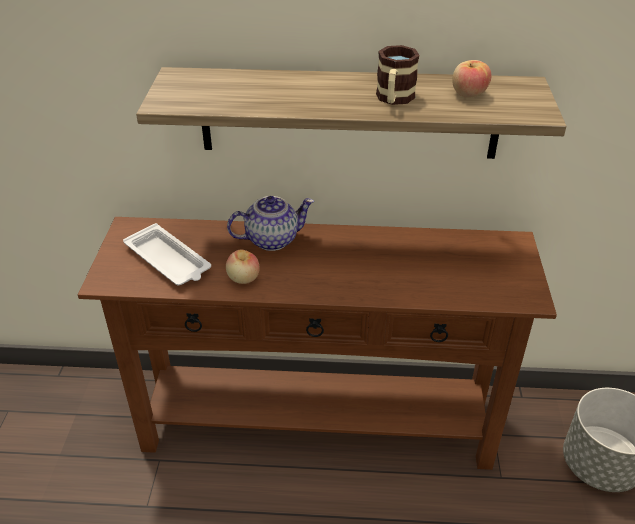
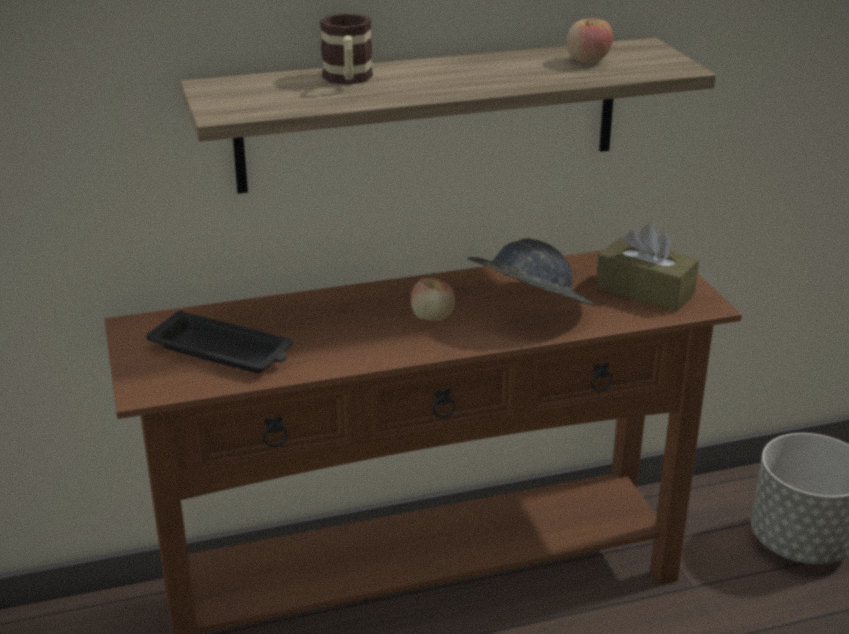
camera: 20 degrees left, 10 degrees down
white tray [123,223,211,285] -> black tray [146,310,293,373]
apple [226,250,260,284] -> apple moved to [411,278,455,321]
teapot [227,196,314,251] -> none
mug [376,45,420,105] -> mug moved to [320,13,373,85]
none -> grey hat [467,238,594,305]
none -> brown tissue box [596,224,699,312]

